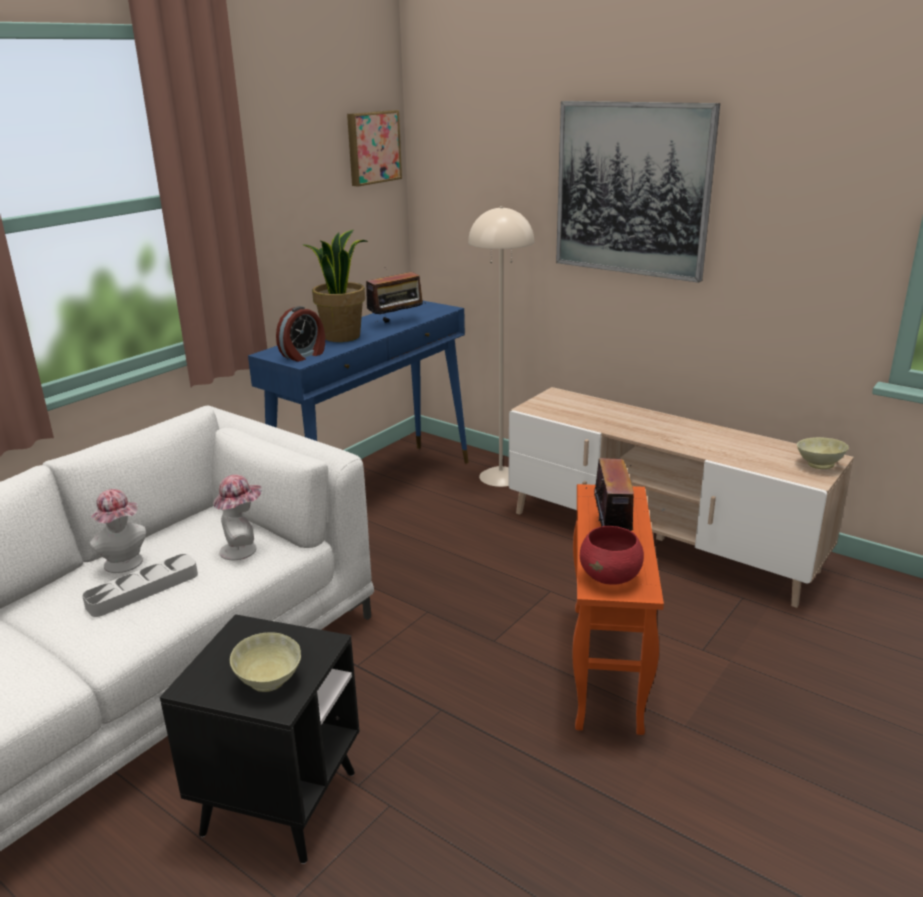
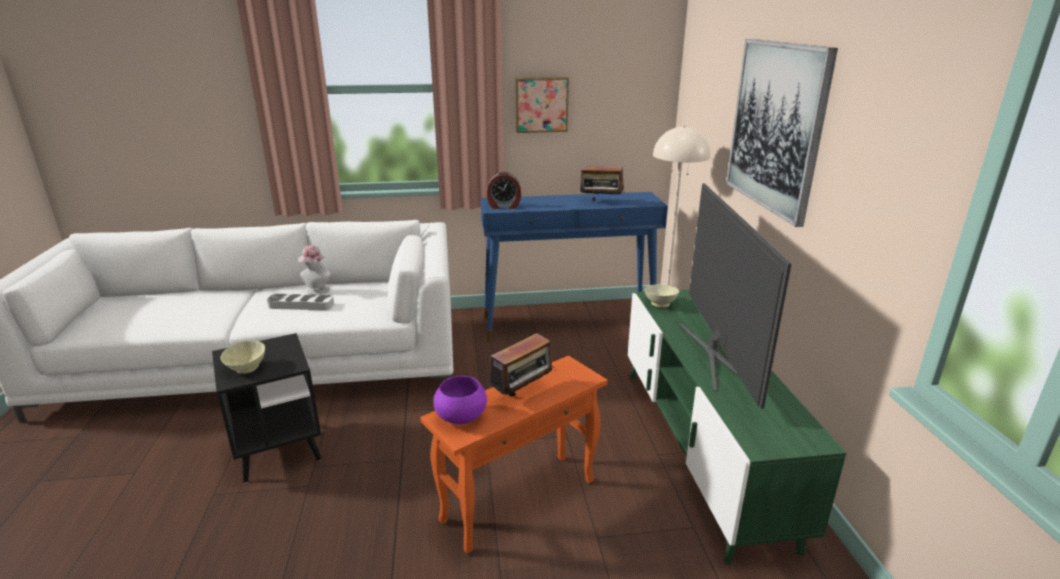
camera: 45 degrees right, 0 degrees up
hat [213,475,262,560] -> none
potted plant [304,230,368,342] -> none
picture [347,110,402,187] -> picture moved to [515,77,569,133]
beige tv stand [509,387,854,608] -> green tv stand [628,289,846,565]
red bowl [580,526,644,585] -> purple bowl [433,376,487,424]
beige bowl [797,437,849,469] -> beige bowl moved to [644,284,679,307]
none -> television [679,183,792,409]

